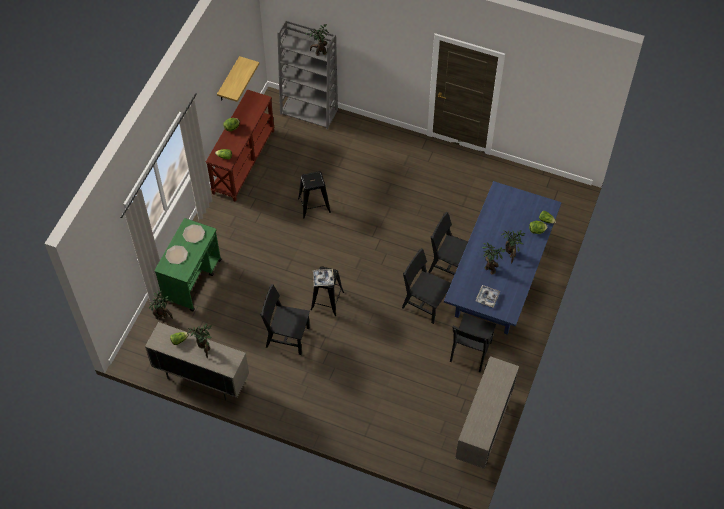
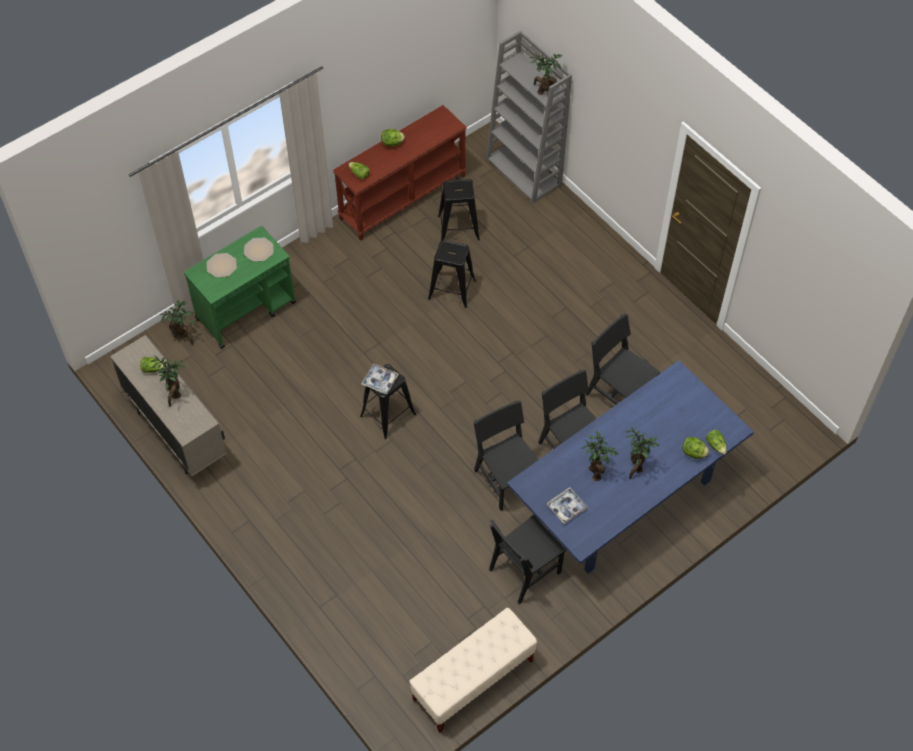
camera: 30 degrees right, 0 degrees up
shelf [217,56,259,102] -> none
black chair [260,284,310,355] -> black chair moved to [586,313,660,405]
beige cabinet [455,356,519,469] -> beige bench [409,608,537,733]
none -> black stool [438,179,480,241]

